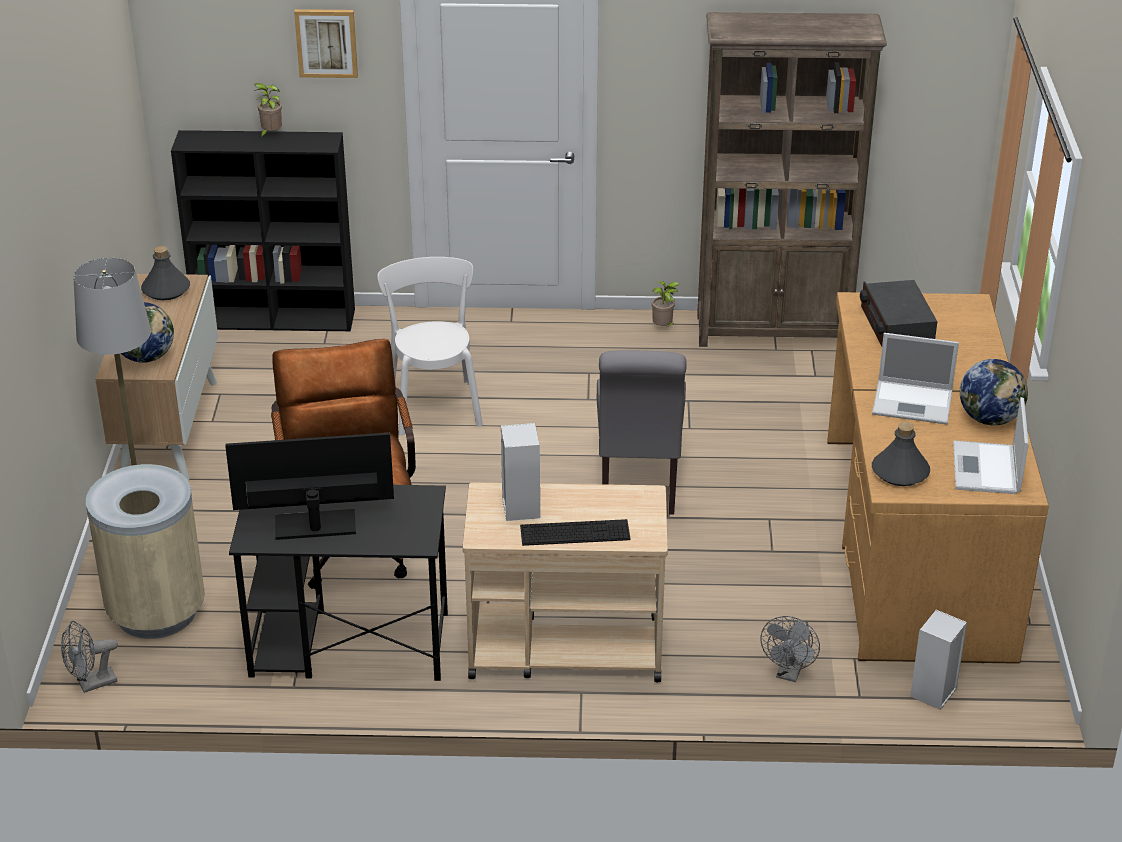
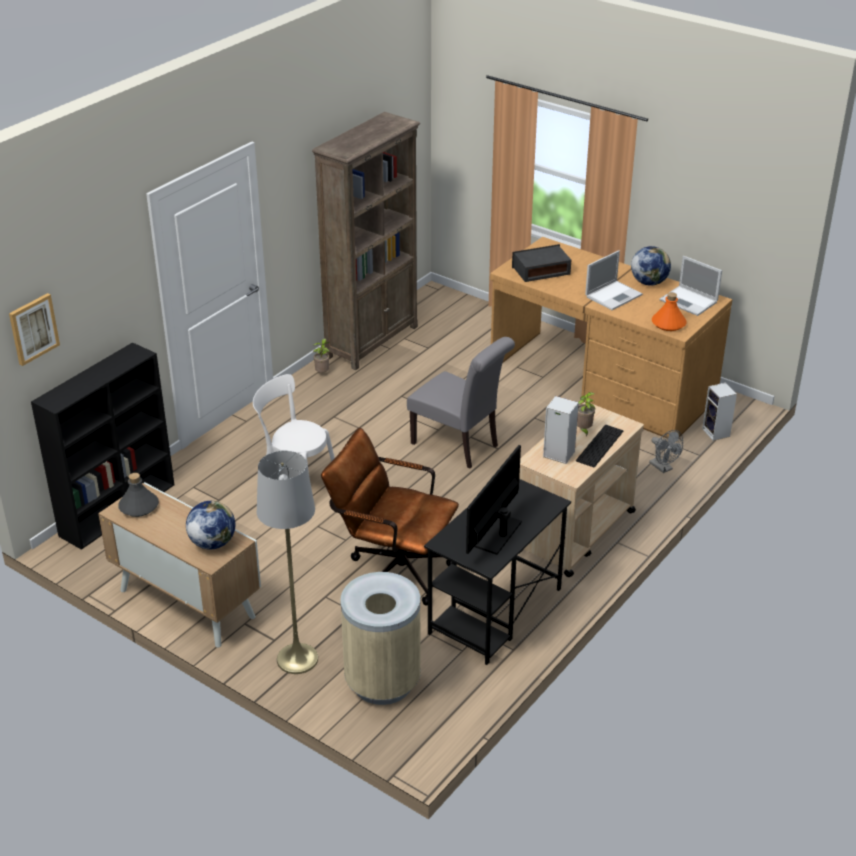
camera: 55 degrees left, 0 degrees up
grey fan [61,621,118,693] -> none
potted plant [254,83,282,139] -> potted plant moved to [577,392,596,437]
picture [294,9,358,78] -> picture moved to [9,293,60,366]
radio [860,280,937,346] -> radio turned 135 degrees clockwise [512,244,571,282]
grey bottle [872,422,930,486] -> orange bottle [652,292,687,331]

